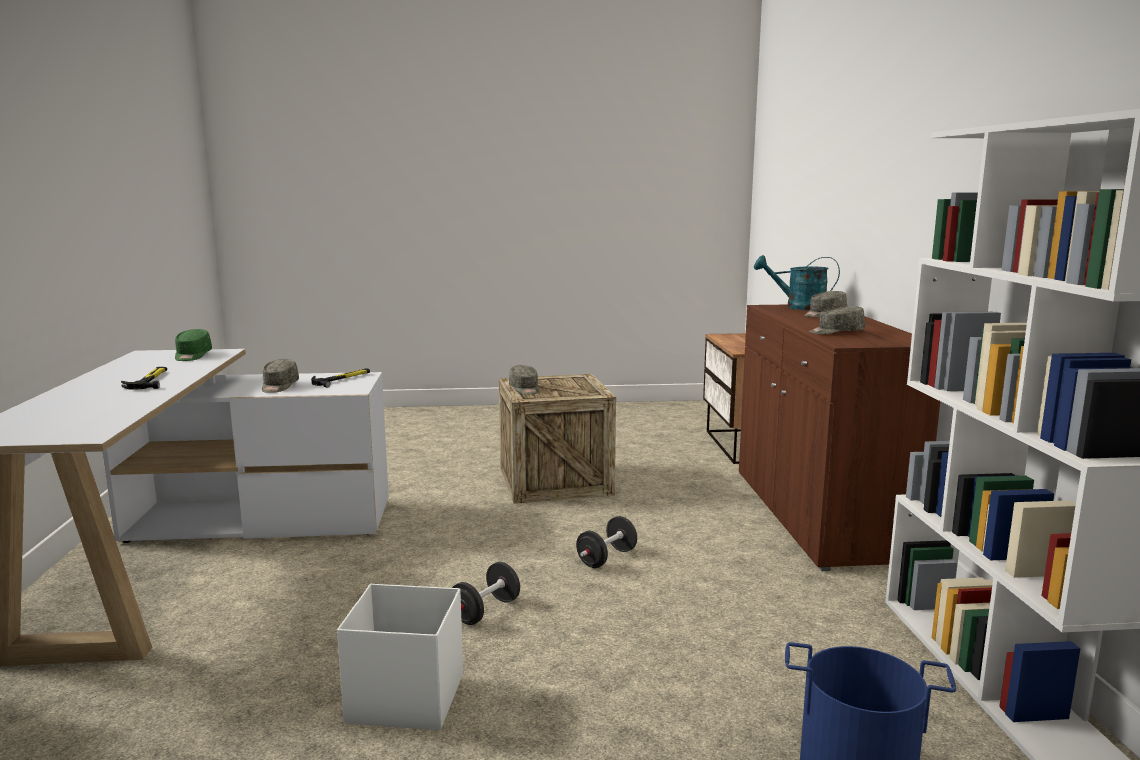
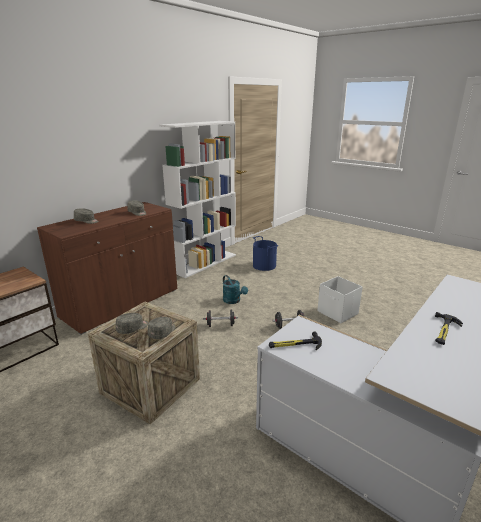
camera: 135 degrees left, 10 degrees up
green cap [175,329,212,361] -> none
grey cap [262,359,299,393] -> grey cap moved to [116,313,149,334]
turquoise watering can [754,255,840,310] -> turquoise watering can moved to [223,275,248,304]

